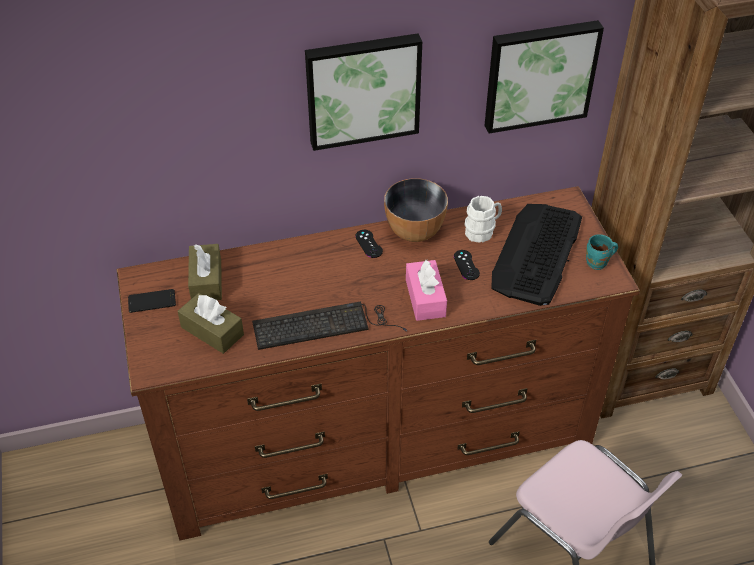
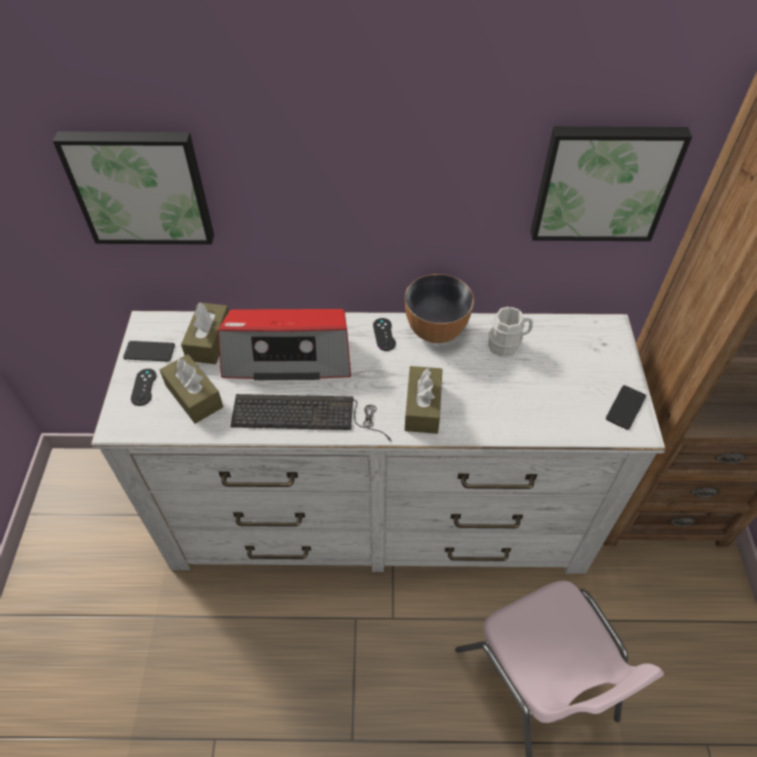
camera: 15 degrees right, 5 degrees up
brown dresser [117,186,640,541] -> white dresser [91,311,666,574]
picture [305,34,422,151] -> picture moved to [53,131,214,245]
pink tissue box [406,260,447,321] -> brown tissue box [405,366,442,434]
black game controller [454,250,480,280] -> black game controller moved to [131,369,156,406]
keyboard [491,204,582,306] -> none
turquoise mug [586,234,618,270] -> phone [606,385,646,430]
none -> radio [218,309,351,380]

